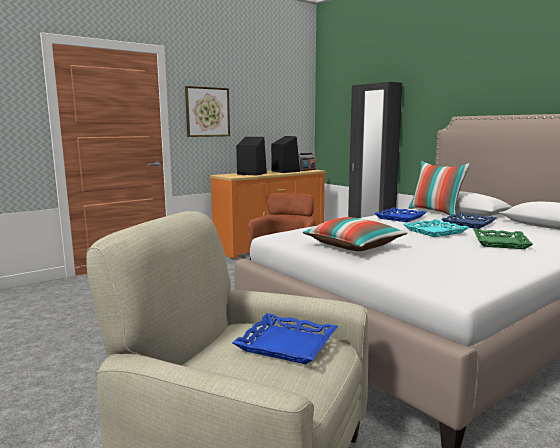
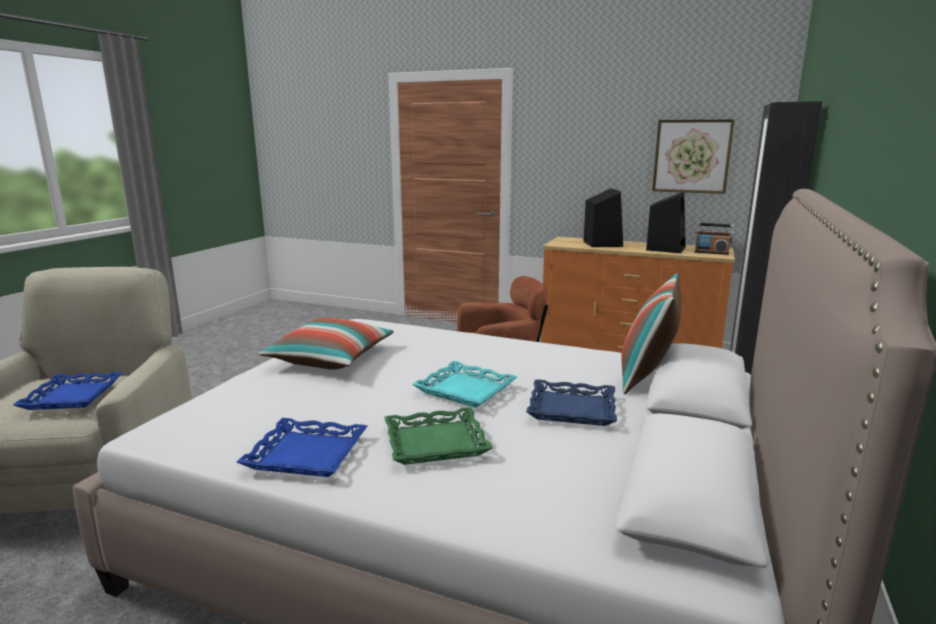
camera: 60 degrees right, 5 degrees up
picture [185,86,230,137] -> picture moved to [652,119,735,194]
blue tray [374,207,426,222] -> blue tray moved to [237,418,367,477]

